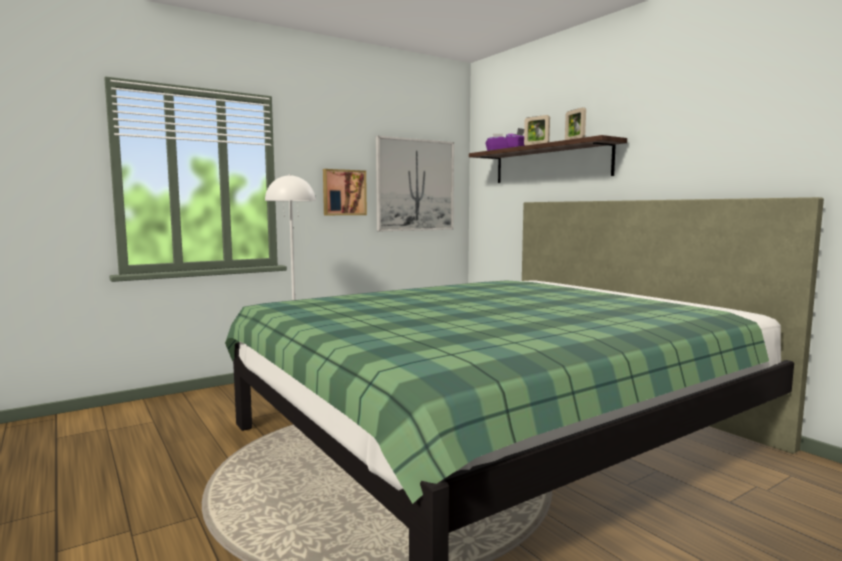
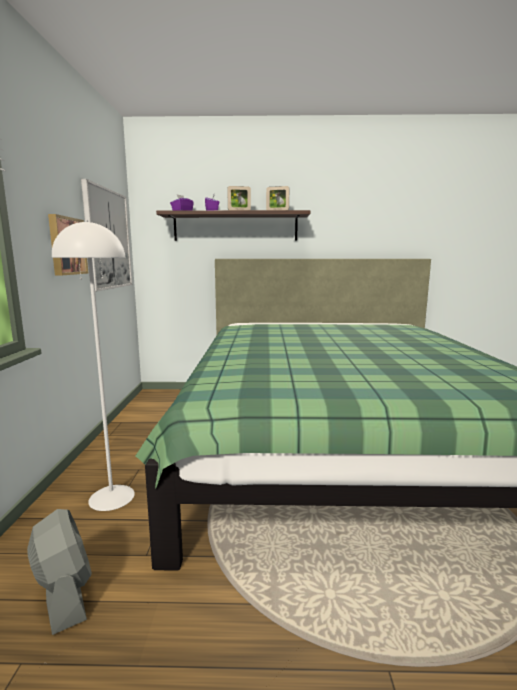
camera: 55 degrees left, 5 degrees up
none -> grey fan [27,509,92,635]

